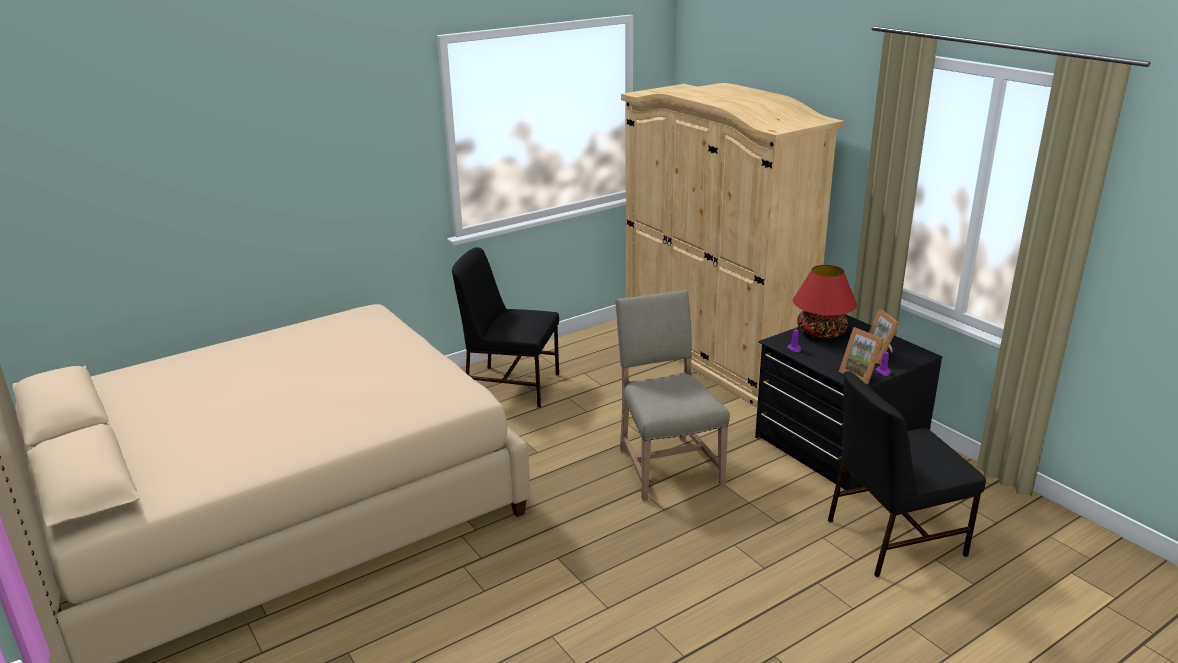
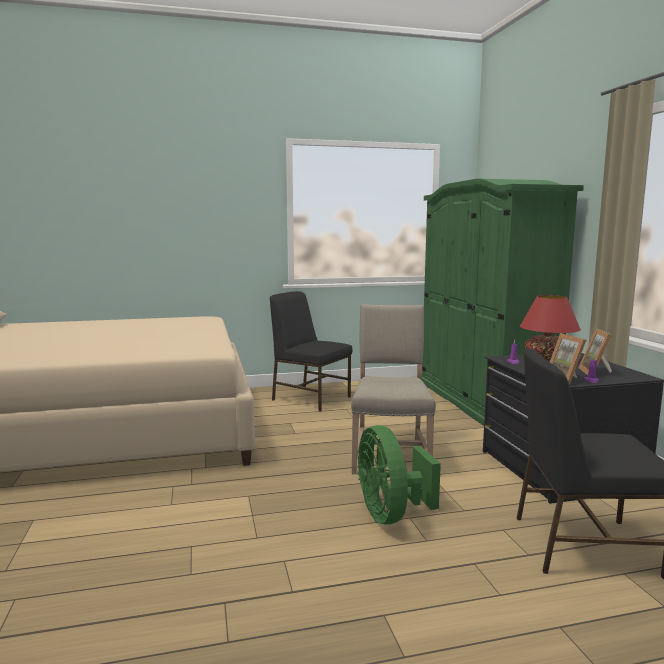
camera: 20 degrees right, 15 degrees down
beige wardrobe [621,83,844,408] -> green wardrobe [422,179,584,426]
none -> green fan [358,425,441,525]

